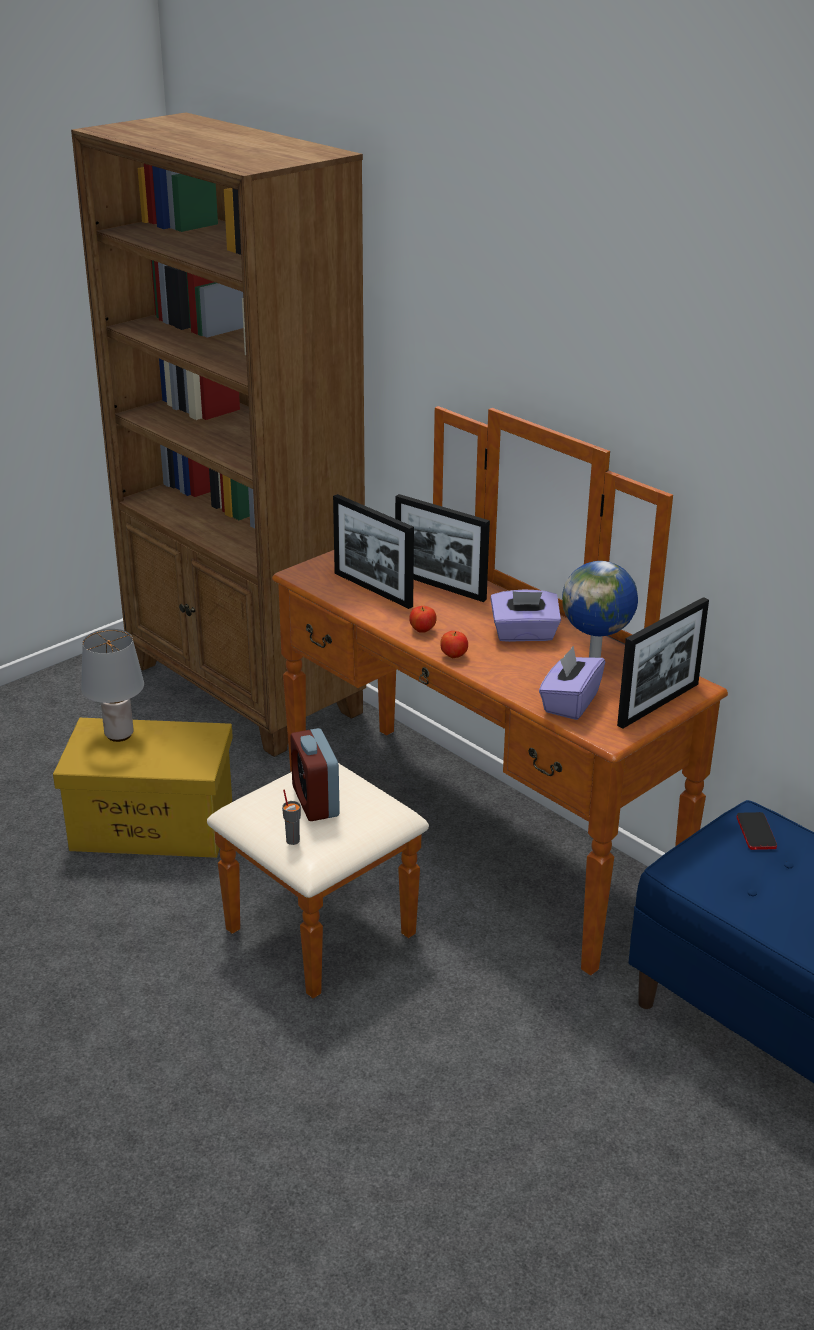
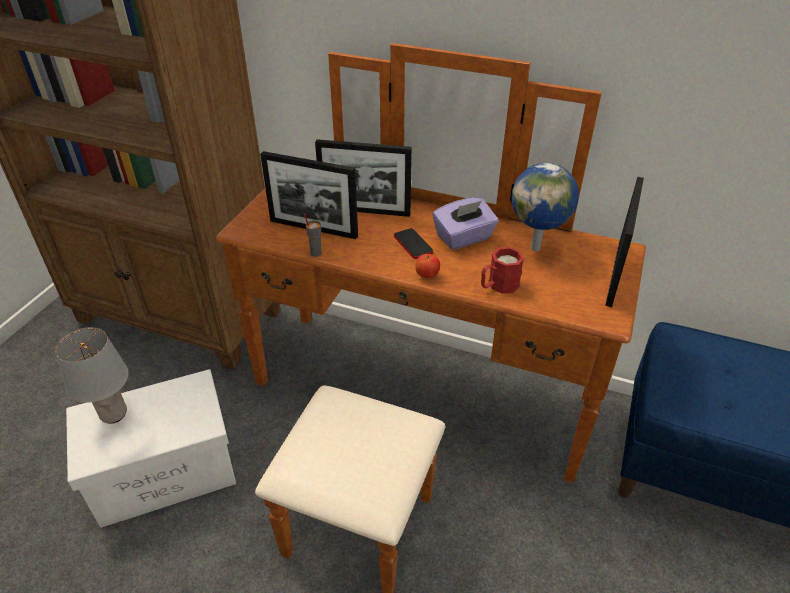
camera: 25 degrees left, 10 degrees up
yellow storage box [53,718,233,858] -> white storage box [66,369,236,528]
grey cup [282,789,301,845] -> grey cup moved to [303,213,322,257]
alarm clock [290,728,340,821] -> none
apple [409,606,437,633] -> none
purple tissue box [539,646,605,720] -> none
phone [737,812,777,850] -> phone moved to [394,228,433,259]
none -> red mug [481,247,524,294]

